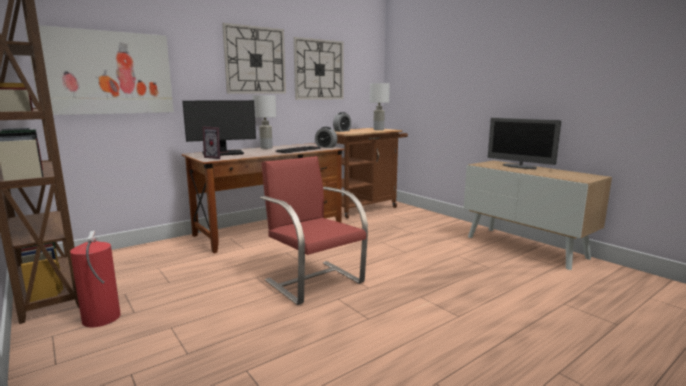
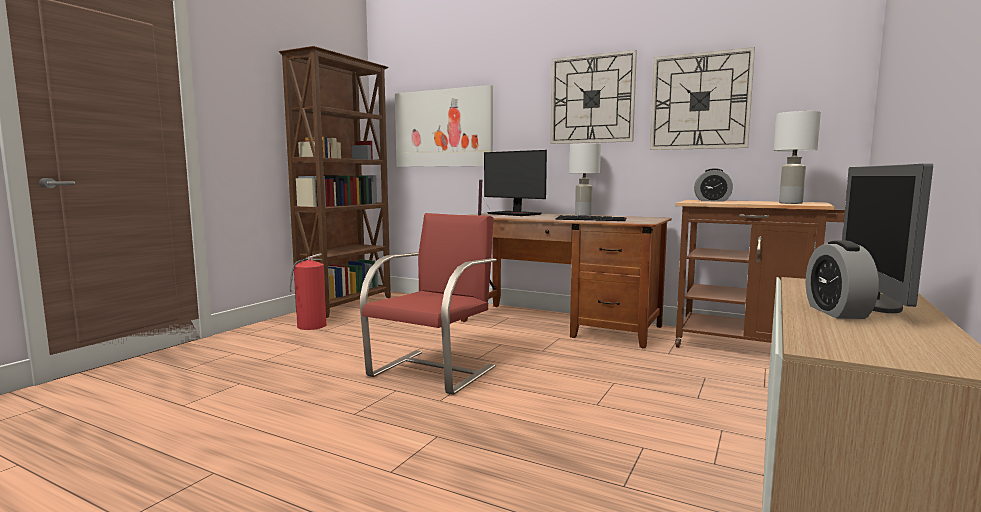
camera: 65 degrees right, 5 degrees down
alarm clock [315,127,337,148] -> alarm clock moved to [806,240,879,319]

